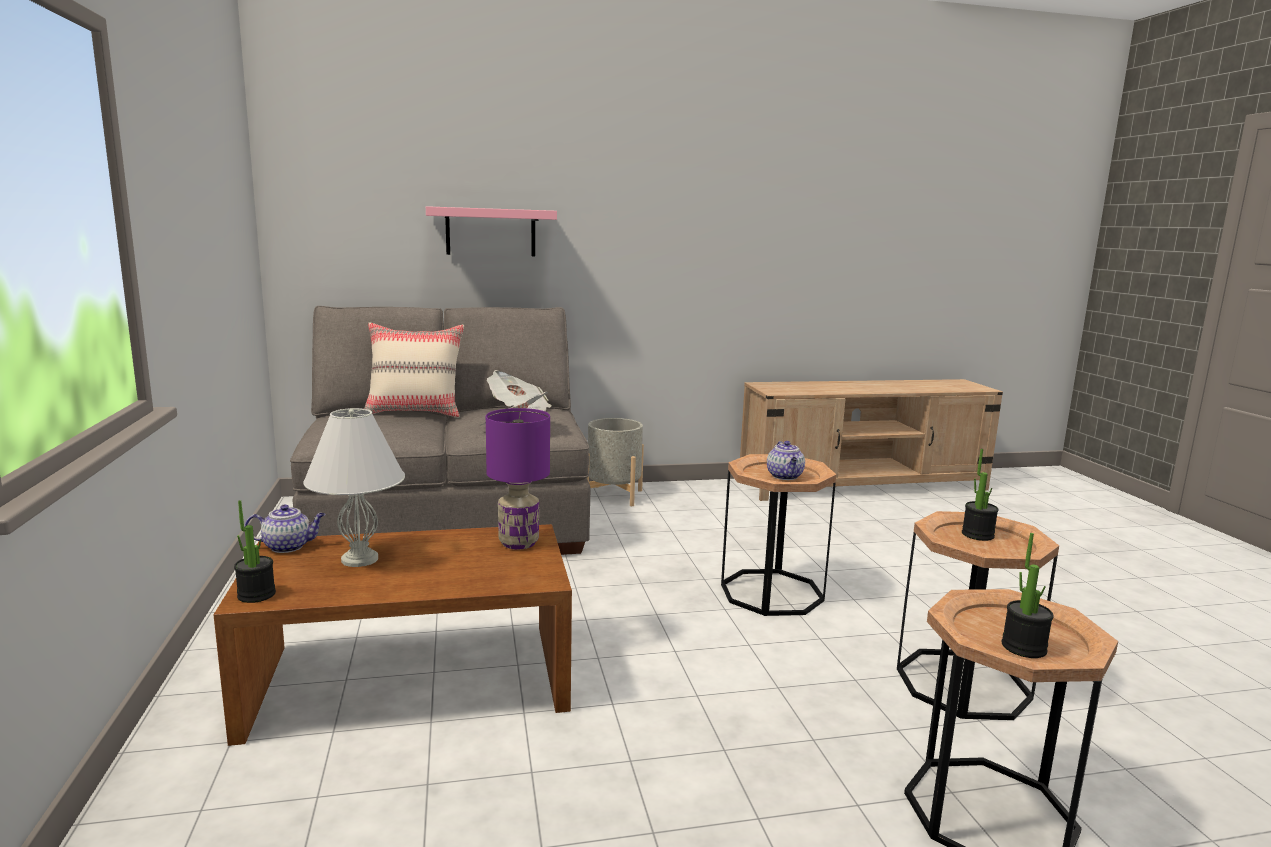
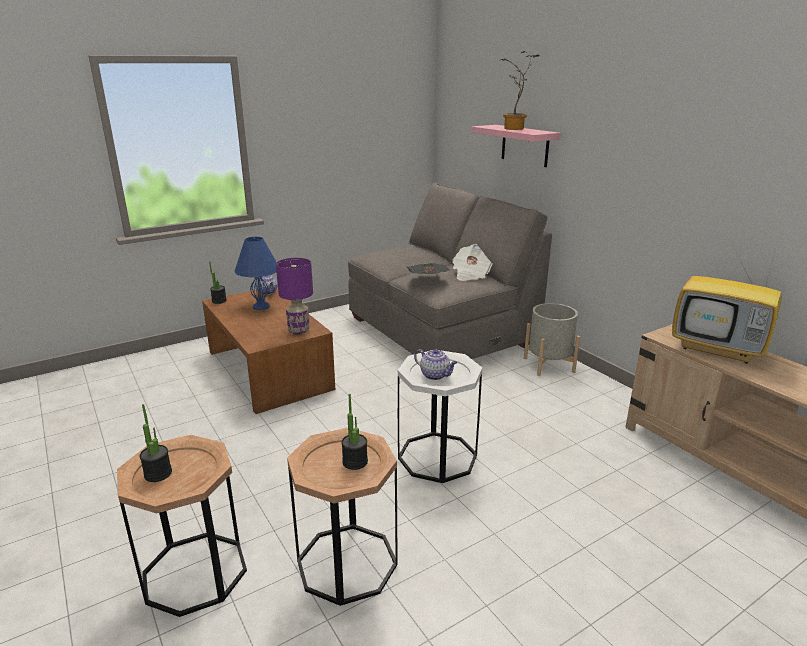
camera: 70 degrees right, 10 degrees up
white table lamp [303,408,405,567] -> blue table lamp [234,237,277,310]
beige pillow [364,323,464,417] -> none
brown side table [721,454,836,616] -> white side table [398,351,482,483]
teapot [767,441,805,480] -> teapot turned 120 degrees counterclockwise [414,349,457,380]
none -> potted plant [499,51,540,130]
none -> television [672,238,782,364]

